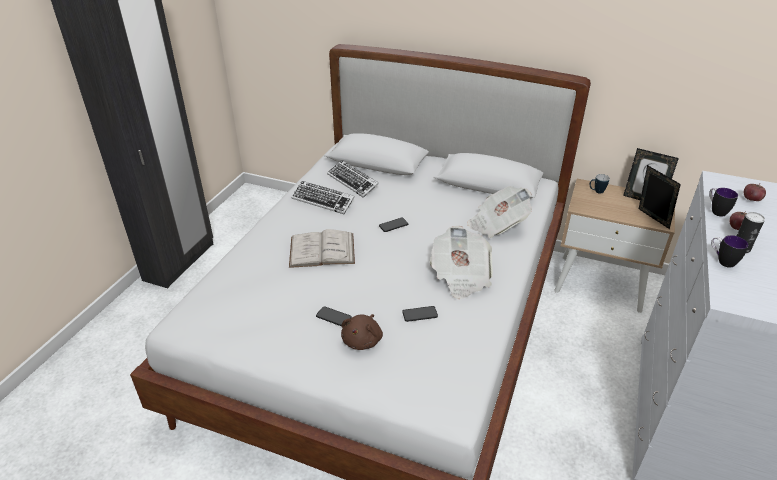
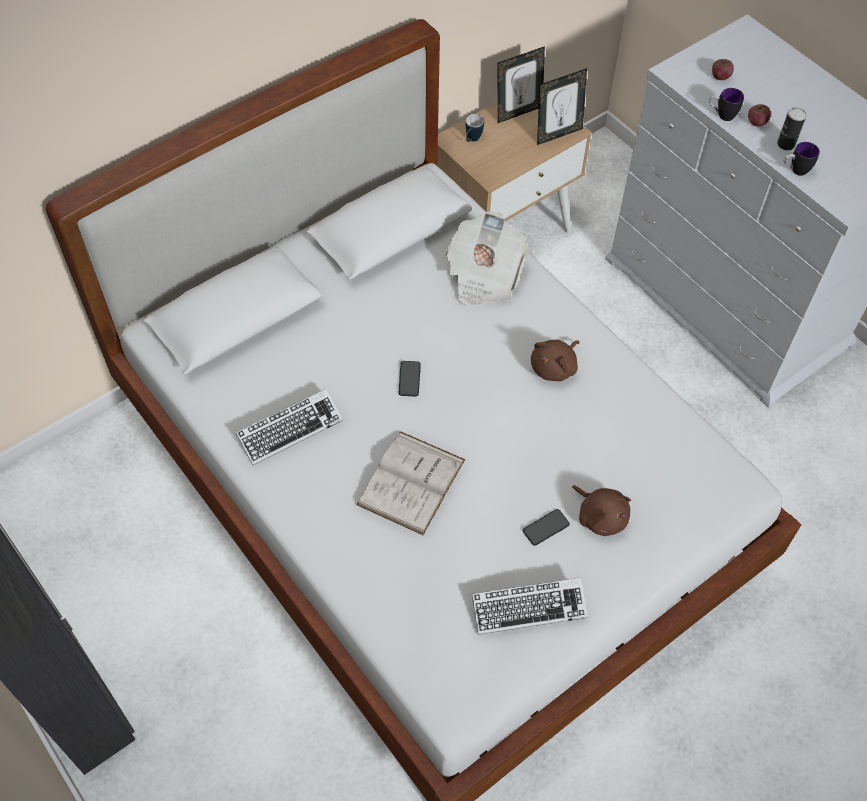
camera: 60 degrees left, 20 degrees up
keyboard [327,160,379,198] -> keyboard moved to [472,577,588,635]
phone [402,306,438,322] -> none
newspaper [430,226,493,299] -> brown plush toy [531,340,580,381]
picture frame [639,165,681,229] -> picture frame turned 150 degrees clockwise [537,68,587,145]

